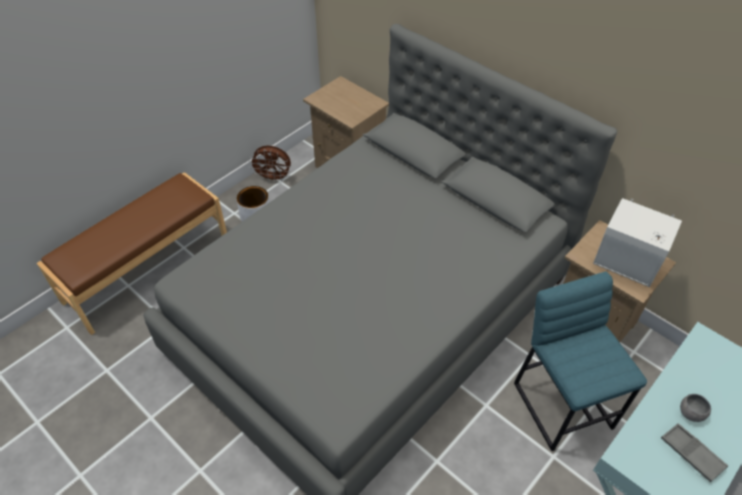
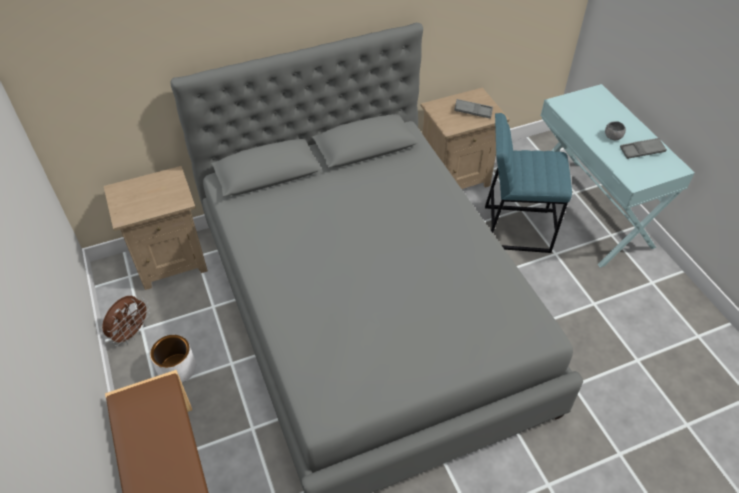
camera: 65 degrees left, 0 degrees up
white speaker [593,198,682,287] -> grey tray [454,99,493,119]

